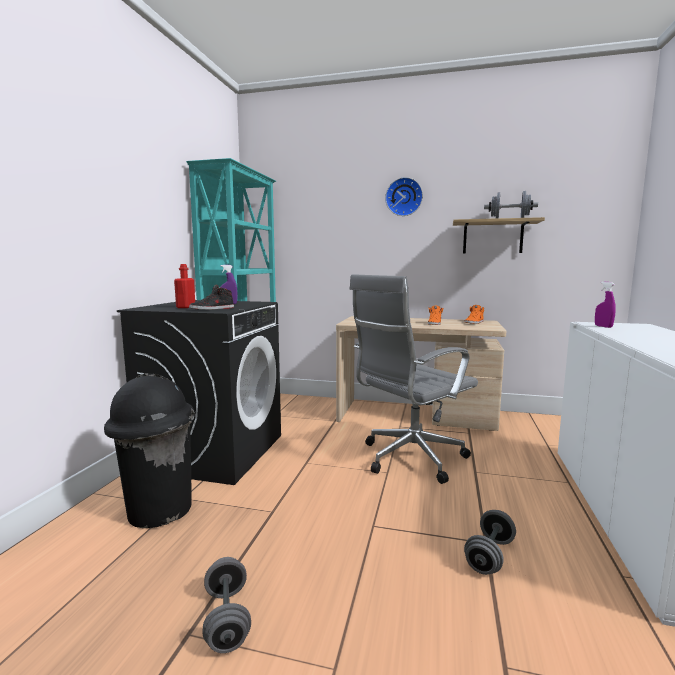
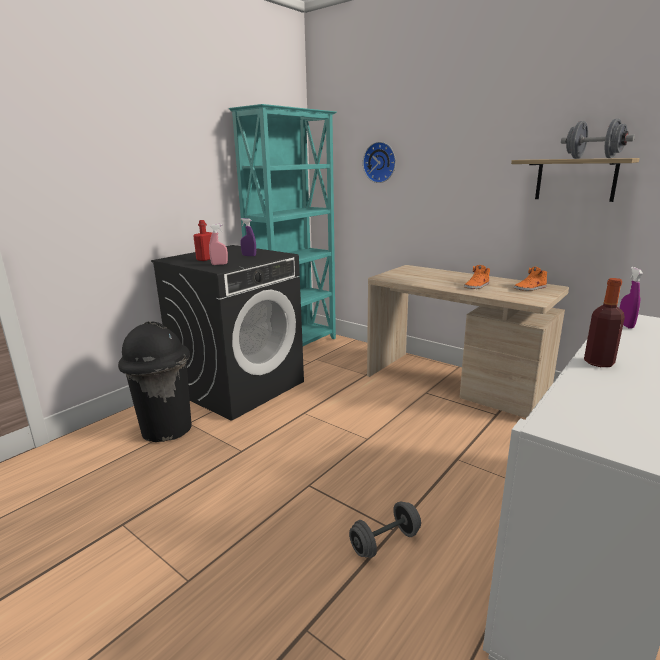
camera: 25 degrees right, 10 degrees up
black shoe [189,284,234,310] -> pink spray bottle [209,224,228,265]
grey dumbbell [202,557,251,653] -> none
grey office chair [349,274,478,484] -> none
wall clock [385,177,423,216] -> wall clock moved to [363,142,396,183]
none -> bottle [584,278,625,367]

